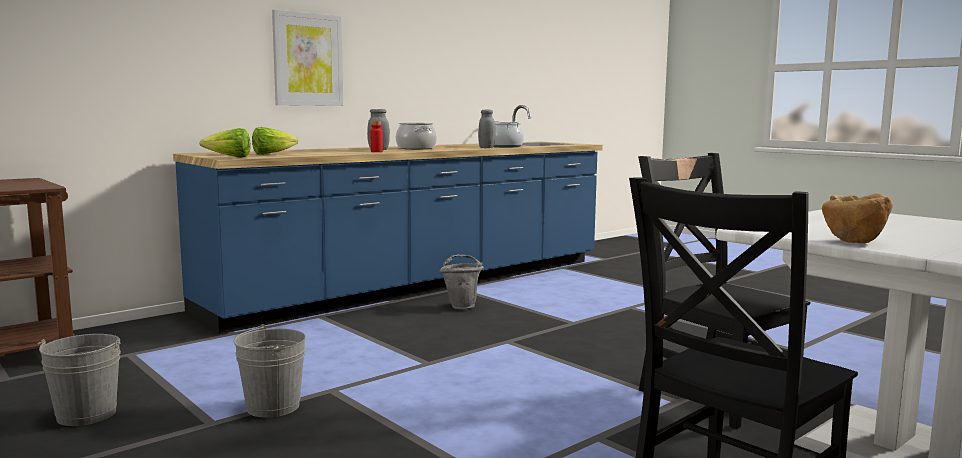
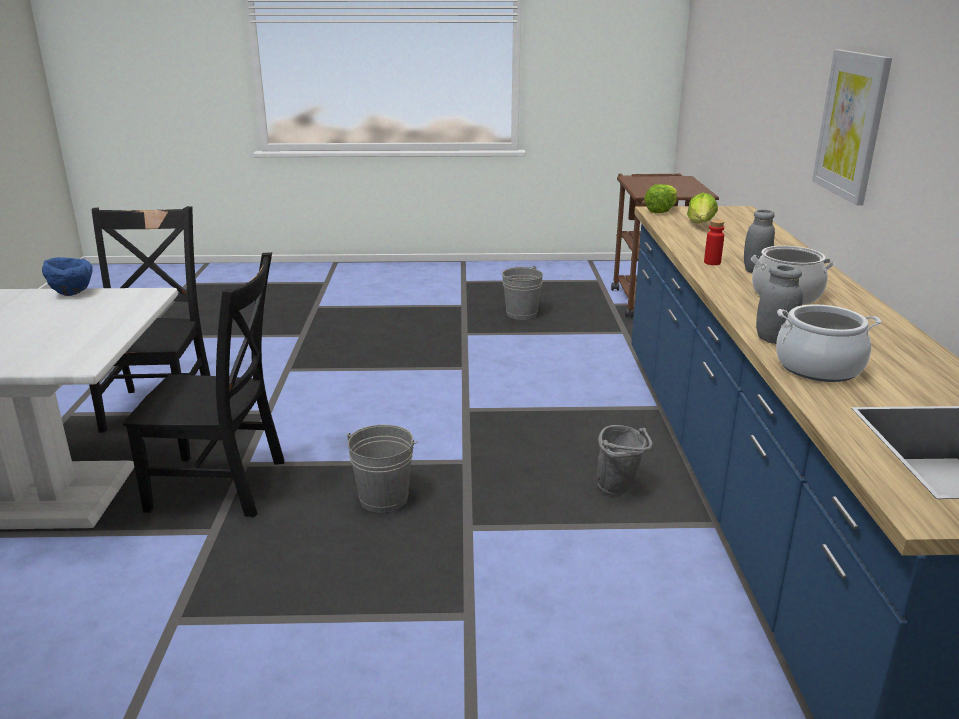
camera: 130 degrees right, 15 degrees up
grey bucket [234,324,306,418] -> grey bucket moved to [346,424,417,513]
brown bowl [822,194,893,243] -> blue bowl [42,257,93,296]

